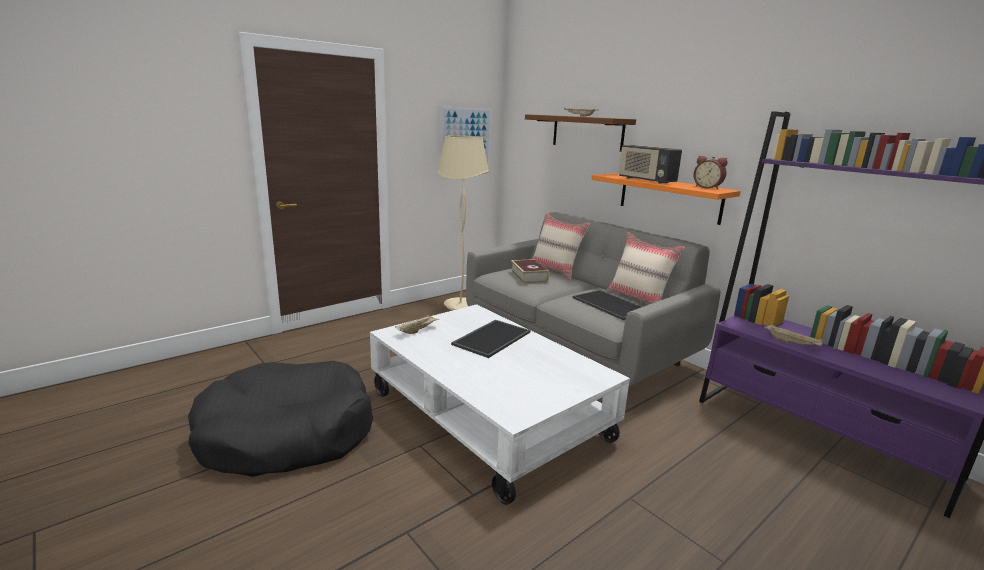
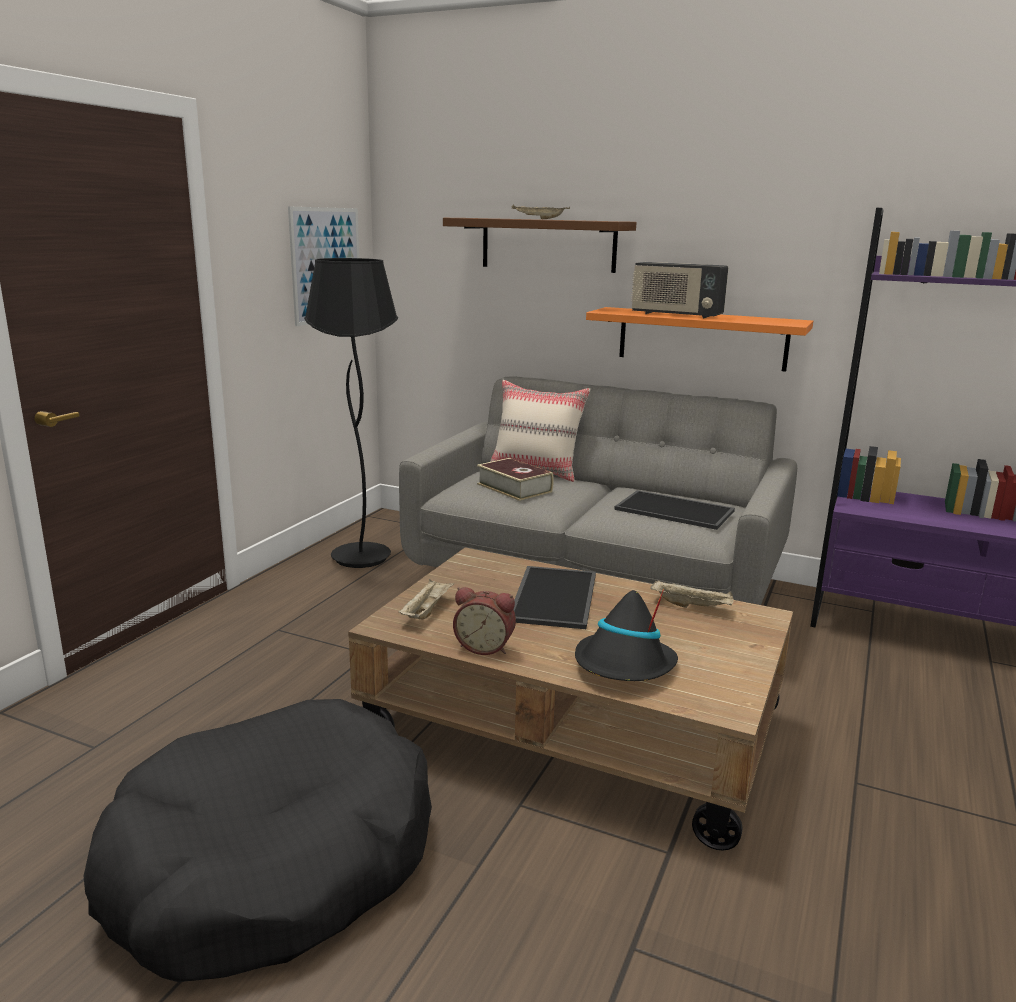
camera: 25 degrees left, 0 degrees up
white coffee table [370,304,630,505] -> brown coffee table [348,547,793,850]
beige floor lamp [437,136,489,310] -> black floor lamp [304,258,398,568]
beige pillow [606,232,684,305] -> none
alarm clock [693,156,728,189] -> alarm clock moved to [453,587,516,655]
beige tray [764,324,823,346] -> beige tray moved to [650,580,733,608]
none -> black hat [575,589,678,681]

